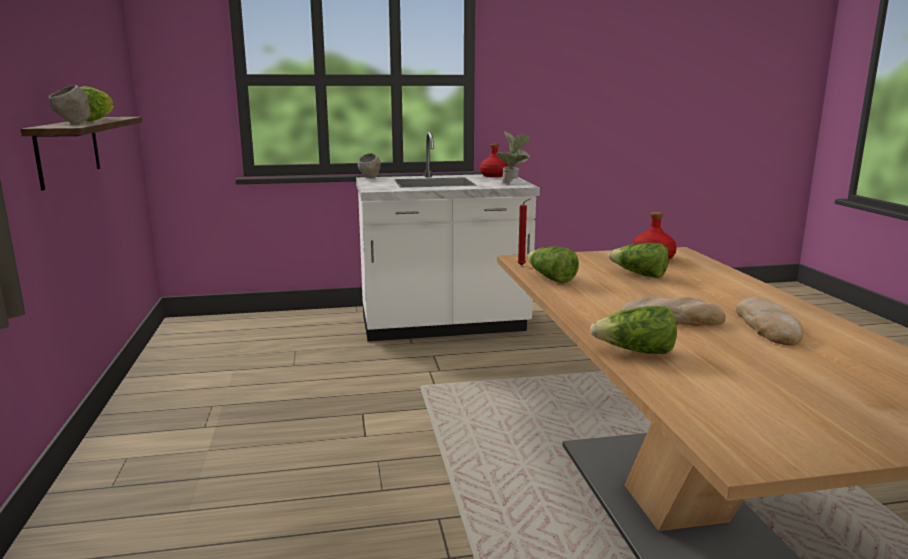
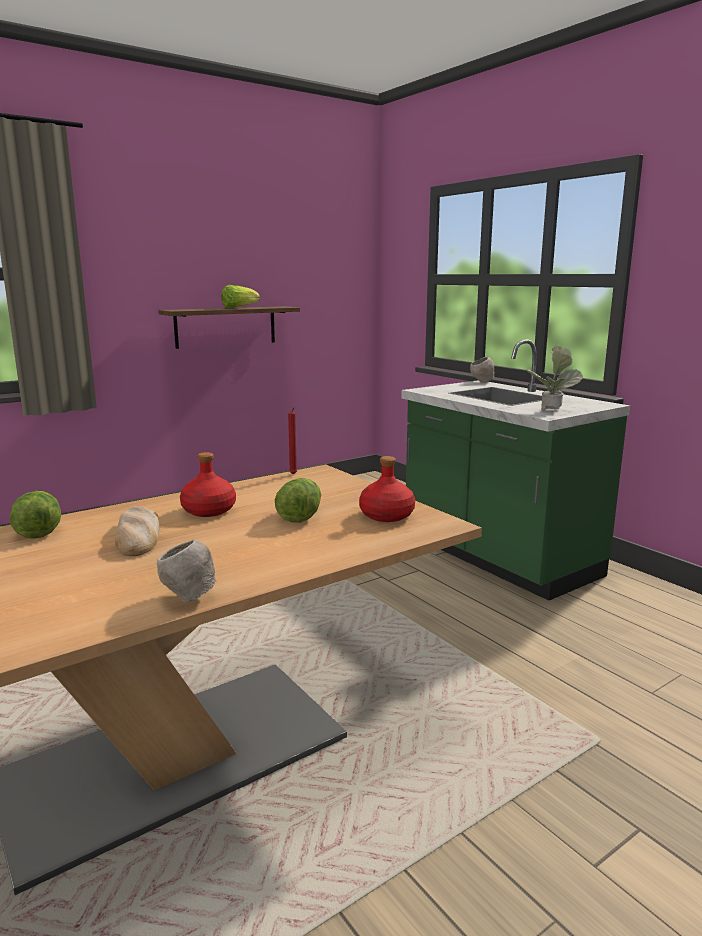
camera: 65 degrees right, 0 degrees up
grey bowl [49,85,91,124] -> grey bowl moved to [157,539,216,602]
white counter [356,131,540,341] -> green counter [401,339,630,601]
red bottle [480,144,509,177] -> red bottle moved to [180,452,236,517]
lettuce [527,247,579,283] -> none
bread [736,297,803,345] -> none

